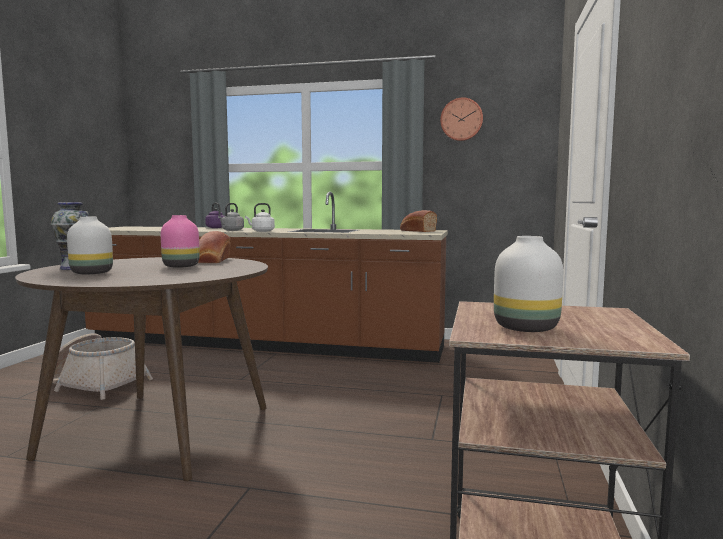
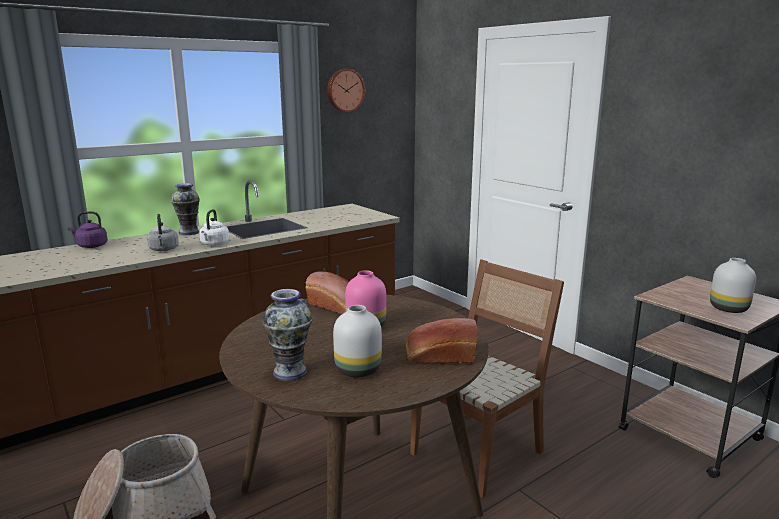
camera: 50 degrees left, 10 degrees up
bread [400,210,437,232] -> bread moved to [406,318,477,364]
none -> vase [171,183,200,235]
none -> chair [410,259,564,498]

